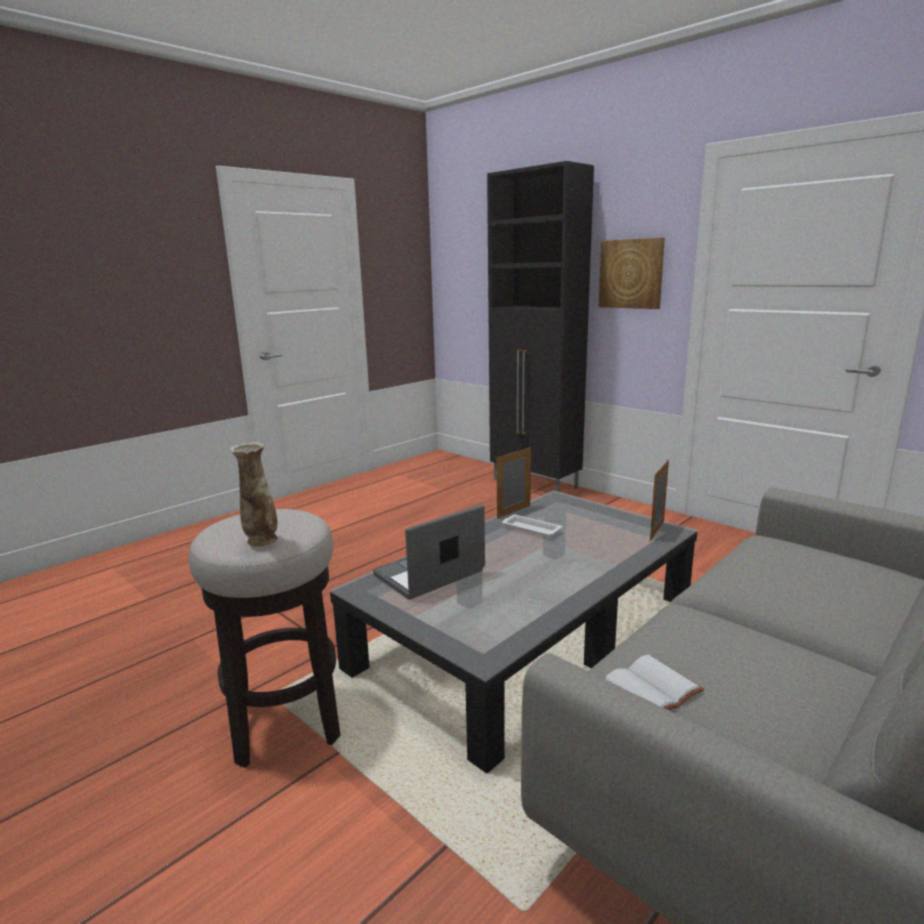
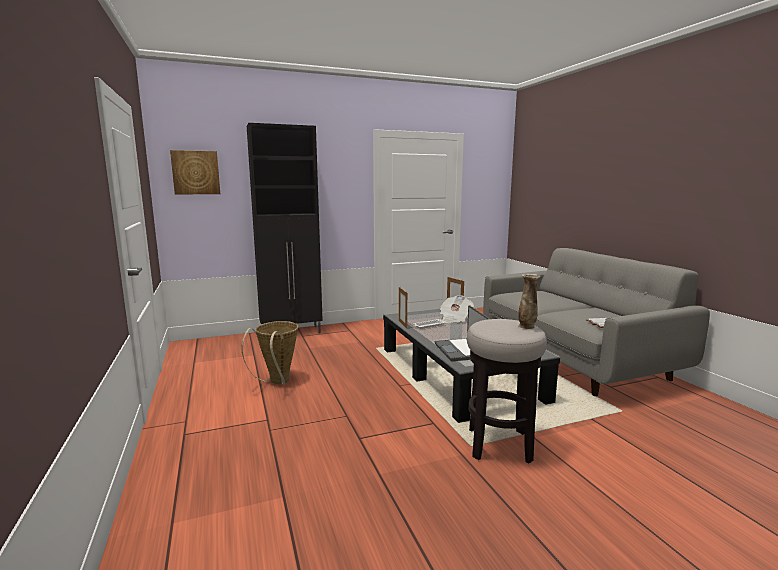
camera: 65 degrees left, 5 degrees down
picture [599,238,665,309] -> picture moved to [170,150,220,195]
none -> basket [241,321,298,384]
none -> newspaper [440,295,474,323]

